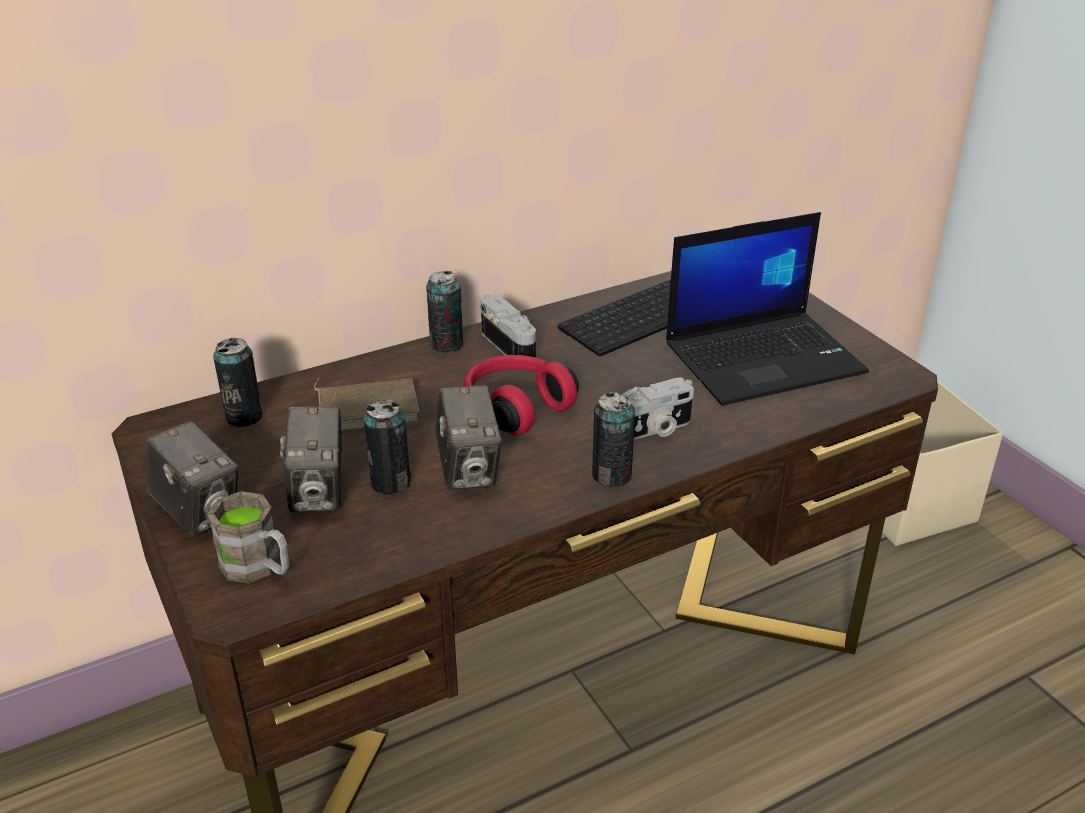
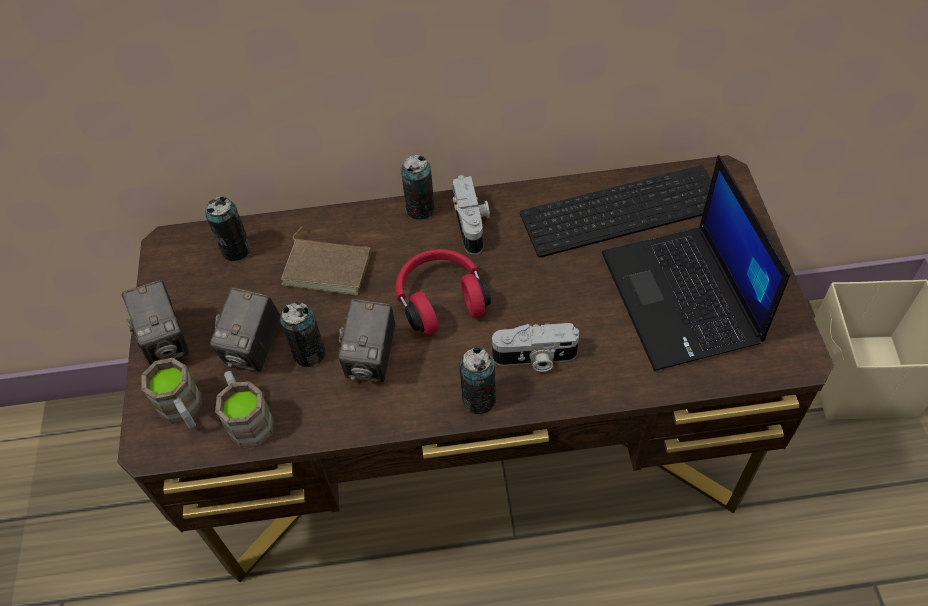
camera: 25 degrees right, 20 degrees up
laptop [666,212,869,406] -> laptop turned 75 degrees clockwise [602,155,790,371]
none -> brown mug [215,371,274,448]

